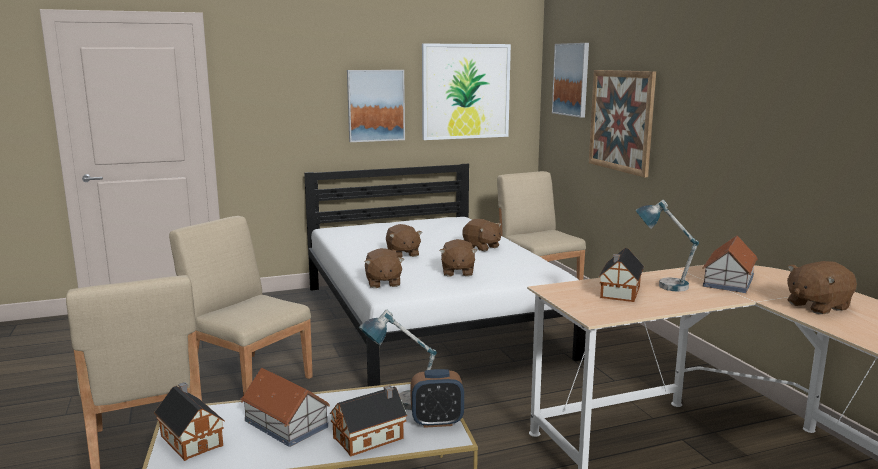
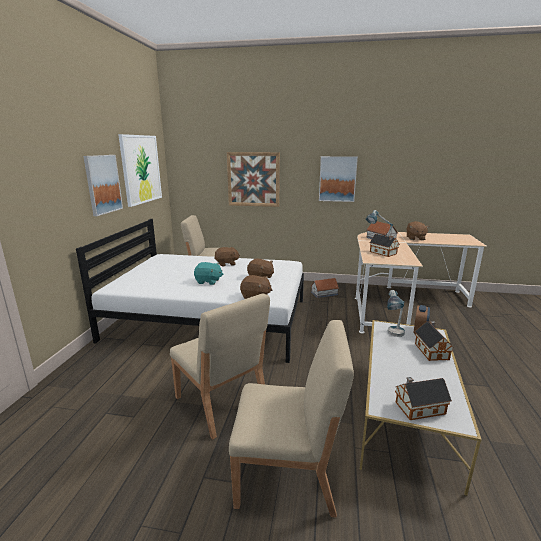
camera: 60 degrees left, 5 degrees up
beige chair [169,216,313,395] -> beige chair turned 105 degrees counterclockwise [170,293,270,439]
toy house [241,368,330,447] -> toy house moved to [310,278,339,298]
brown plush toy [386,224,422,258] -> turquoise plush toy [194,262,223,285]
picture [552,43,589,118] -> picture moved to [319,156,358,202]

